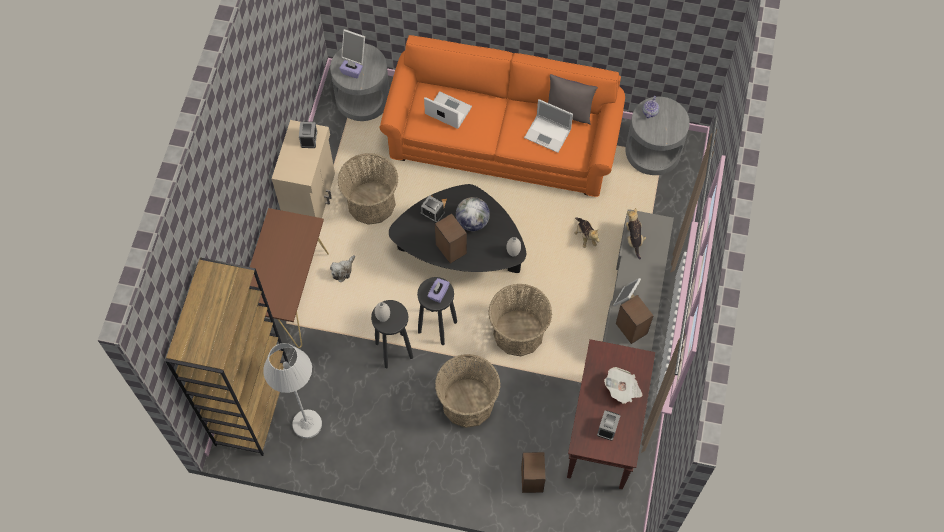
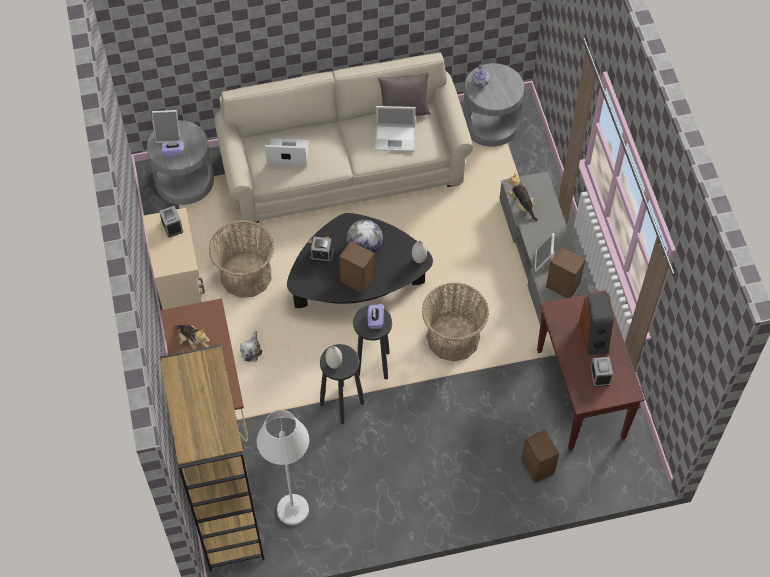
camera: 25 degrees left, 5 degrees down
orange sofa [380,35,625,197] -> beige sofa [215,53,474,225]
basket [435,354,501,428] -> none
plush toy [575,218,600,248] -> plush toy moved to [174,325,210,350]
newspaper [604,367,643,404] -> speaker [579,293,613,355]

